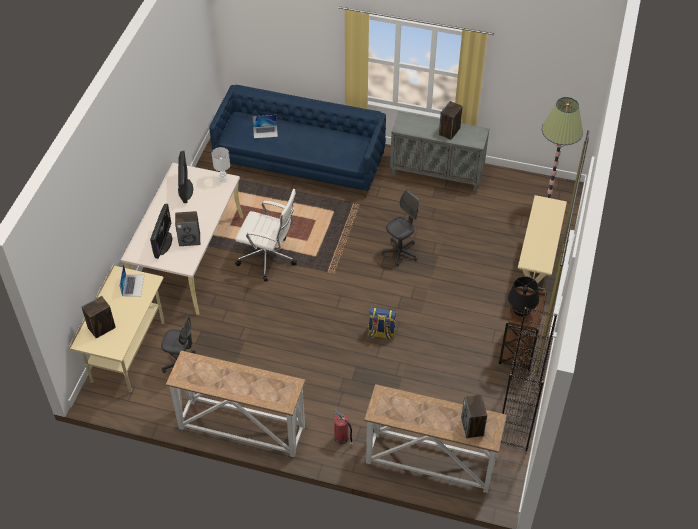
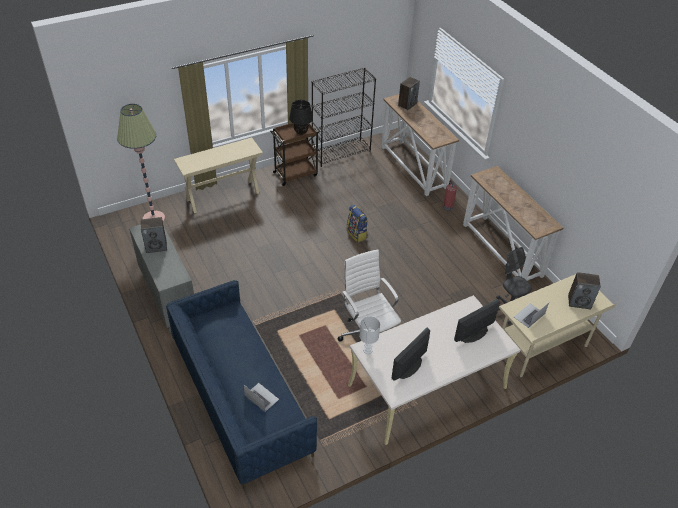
camera: 135 degrees left, 5 degrees down
speaker [175,211,201,246] -> none
grey office chair [381,189,419,267] -> none

